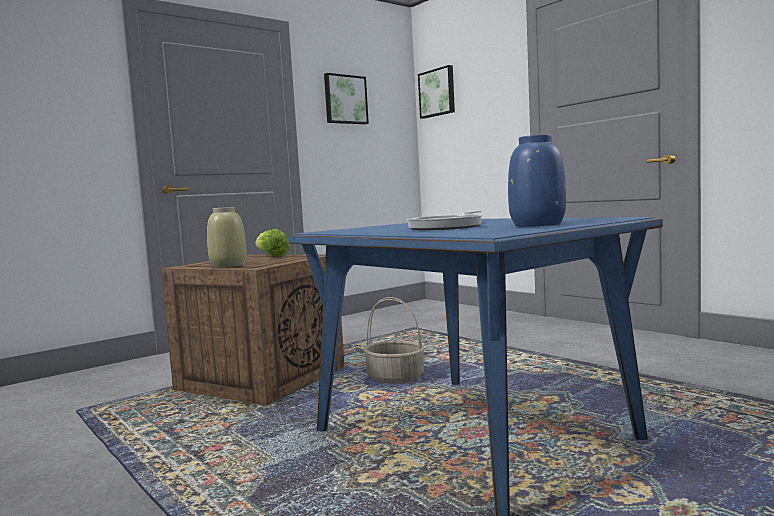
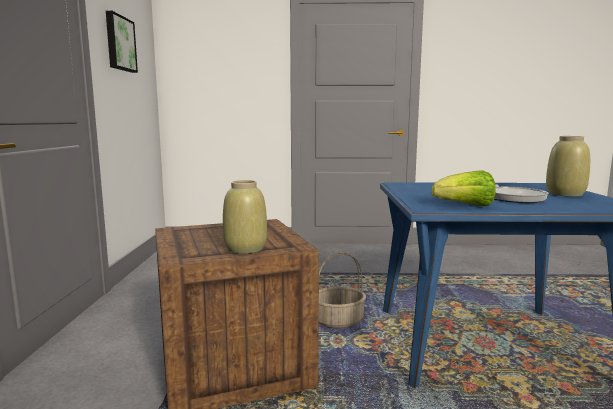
camera: 50 degrees left, 5 degrees up
lettuce [255,229,289,256] -> lettuce moved to [432,170,496,206]
picture [418,65,455,119] -> none
blue vase [508,135,566,227] -> beige vase [546,136,590,197]

